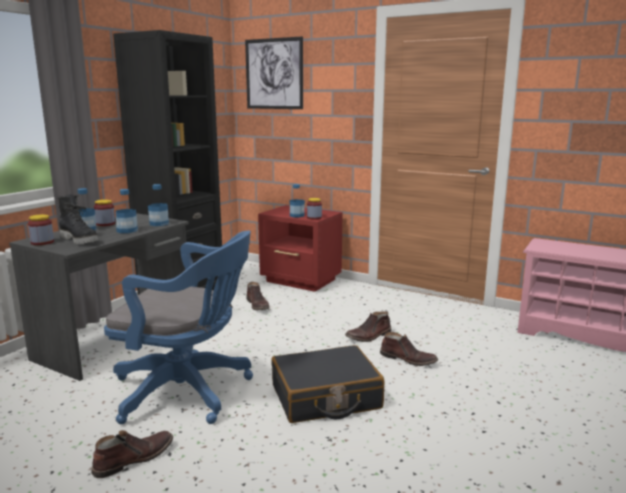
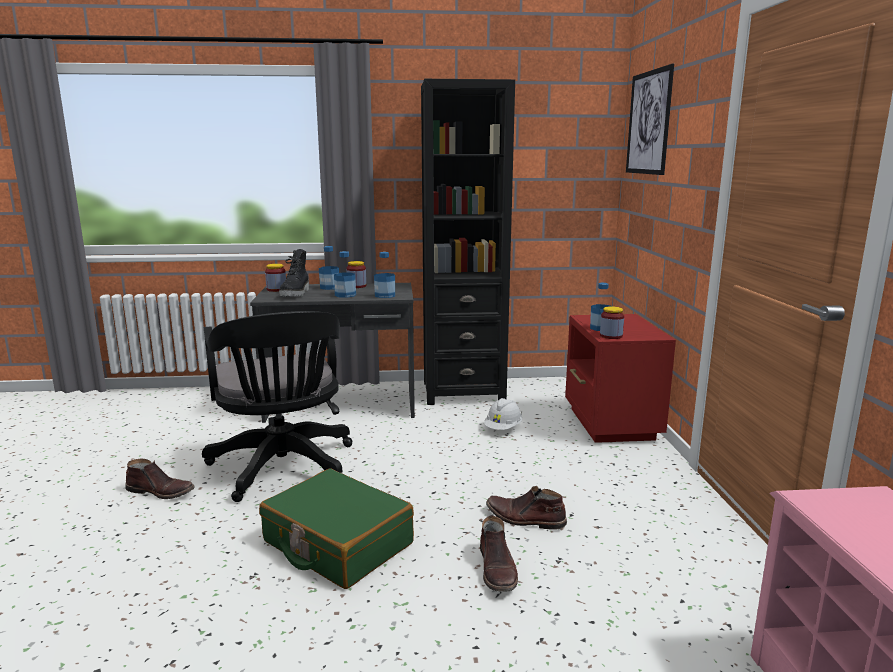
camera: 55 degrees right, 0 degrees up
blue office chair [104,230,253,424] -> black office chair [202,311,353,502]
brown boot [246,282,269,310] -> white hard hat [484,398,522,430]
black suitcase [271,345,384,423] -> green suitcase [259,468,414,589]

